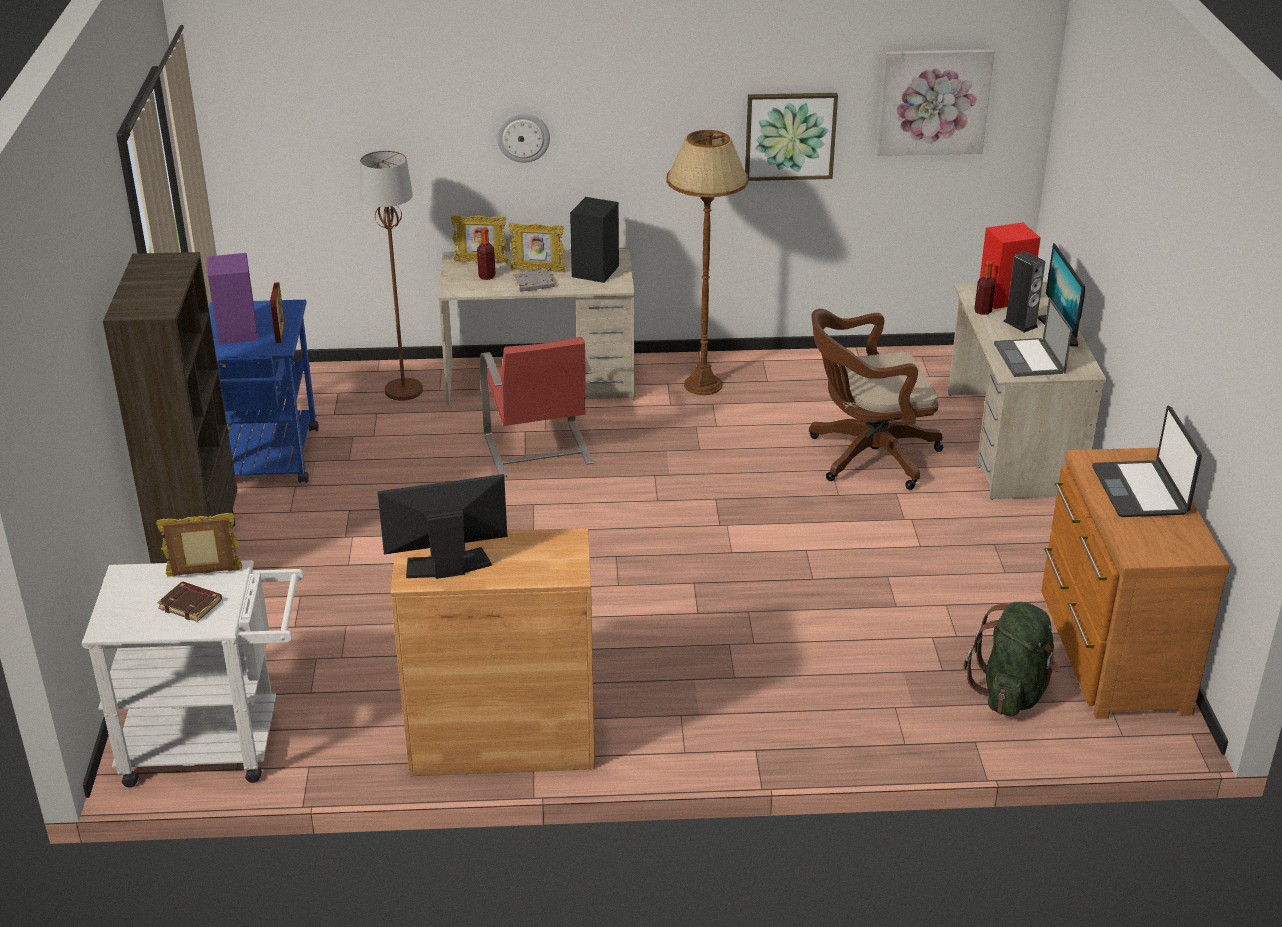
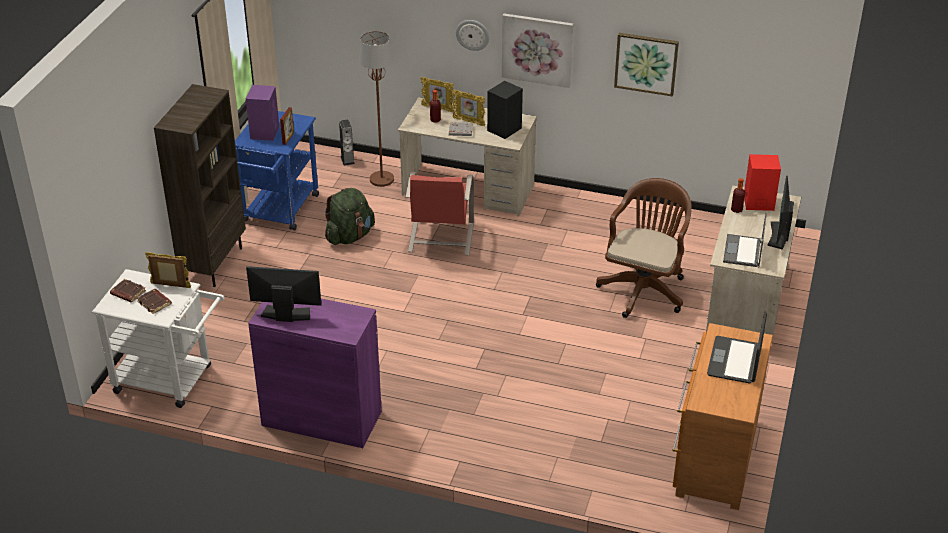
camera: 20 degrees right, 5 degrees up
brown cabinet [391,528,595,776] -> purple cabinet [248,299,382,448]
brown floor lamp [666,130,748,395] -> none
brown office chair [809,309,943,490] -> brown office chair turned 105 degrees clockwise [596,178,692,318]
picture [877,49,994,156] -> picture moved to [502,14,573,88]
green backpack [963,602,1061,716] -> green backpack moved to [325,188,375,245]
speaker [1004,251,1045,333] -> speaker moved to [339,120,355,166]
none -> brown book [110,279,146,303]

